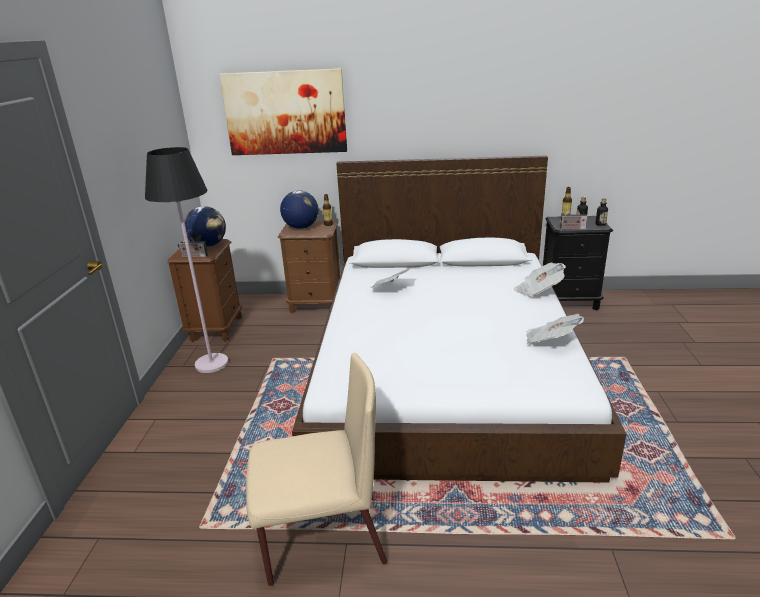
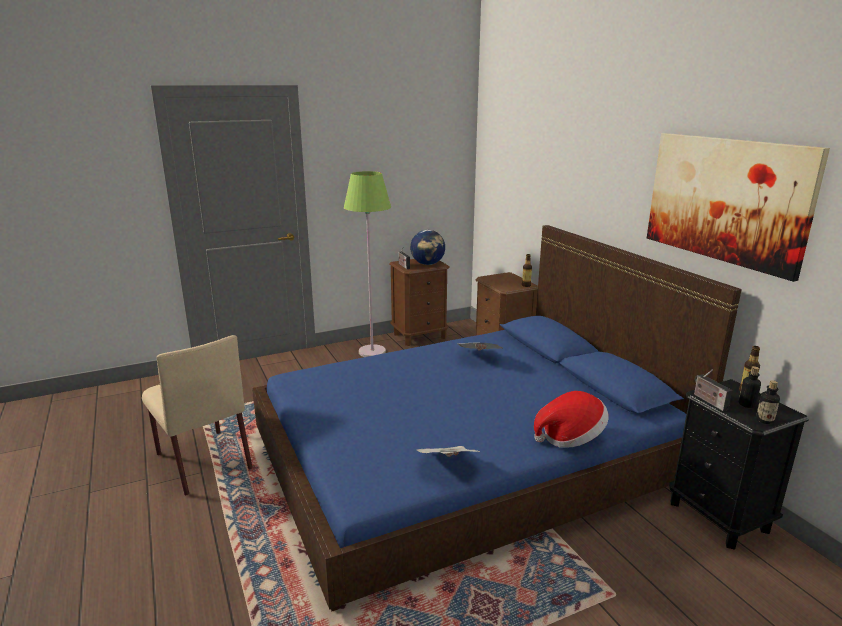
camera: 60 degrees right, 5 degrees down
black floor lamp [145,147,228,373] -> green floor lamp [344,171,391,357]
picture [219,68,347,155] -> picture moved to [647,133,830,282]
globe [280,190,318,229] -> none
white bed [292,155,626,483] -> blue bed [252,225,742,611]
newspaper [514,263,566,297] -> hat [534,391,609,448]

